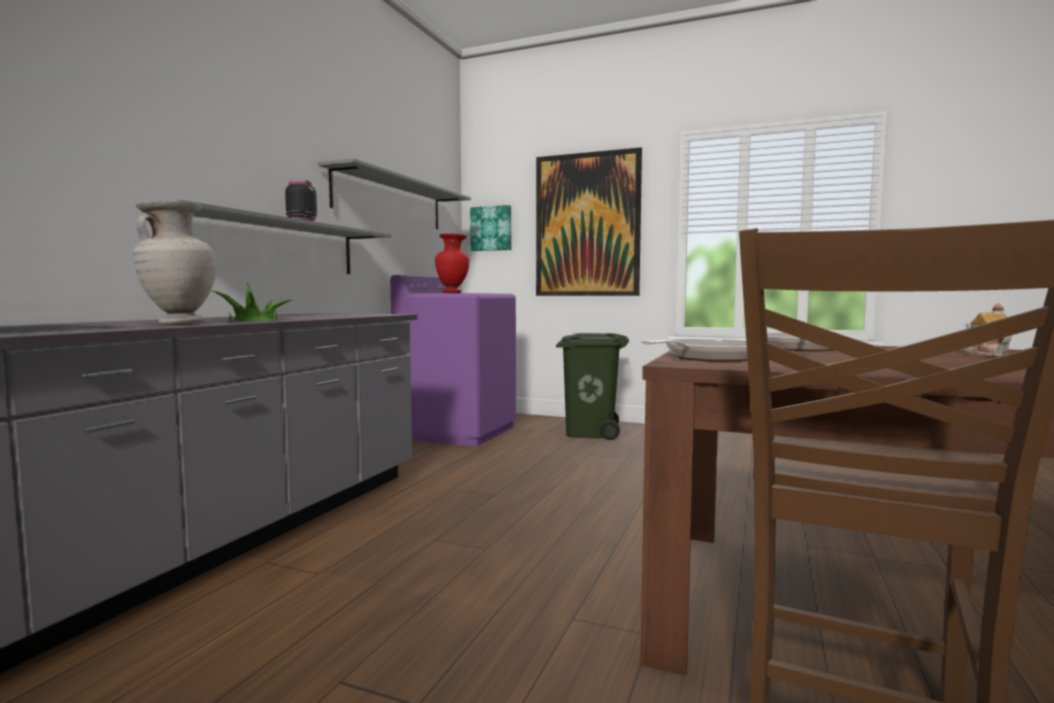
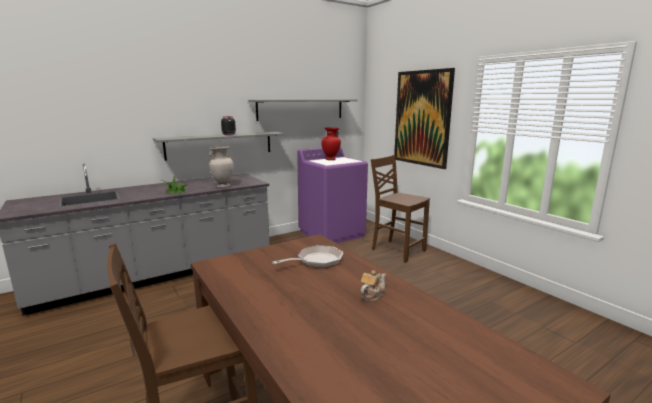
camera: 35 degrees right, 10 degrees up
beige vase [133,201,216,325] -> beige vase moved to [209,146,234,188]
picture [470,205,511,251] -> none
green trash can [556,333,629,440] -> brown chair [371,155,430,262]
frying pan [641,339,748,362] -> none

